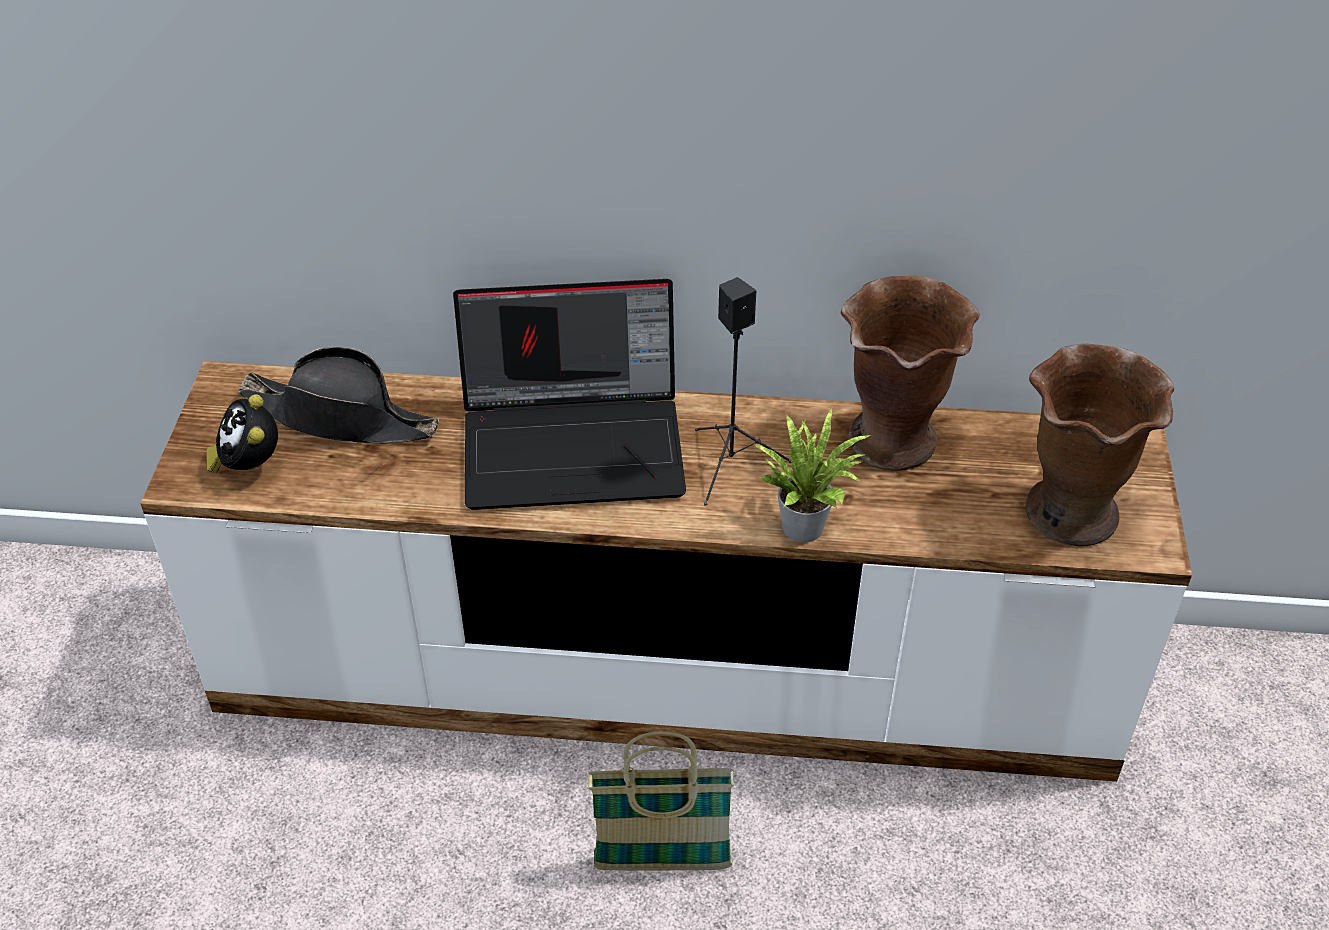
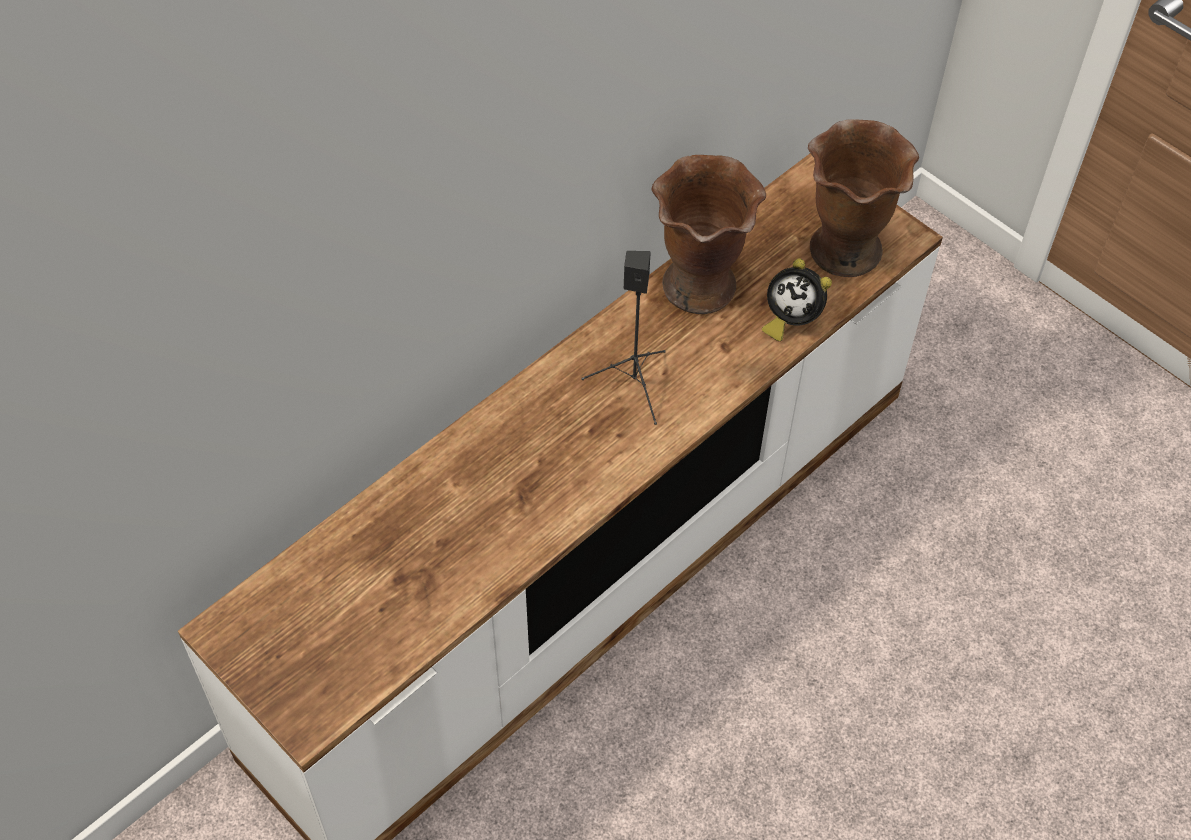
camera: 50 degrees left, 10 degrees up
alarm clock [207,394,278,473] -> alarm clock moved to [762,258,832,341]
black hat [238,347,439,444] -> none
laptop [453,279,686,510] -> none
basket [588,731,734,871] -> none
potted plant [754,408,871,543] -> none

